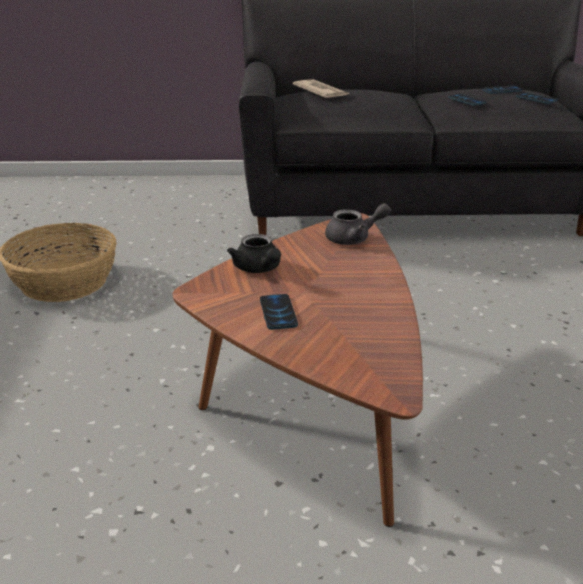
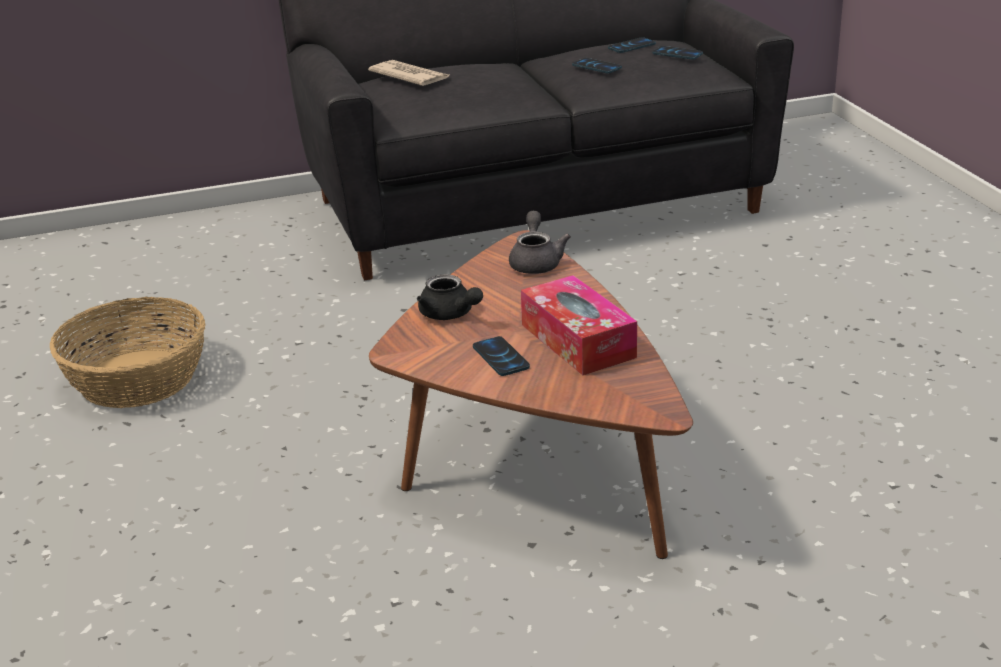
camera: 15 degrees left, 0 degrees up
grey teapot [325,203,391,245] -> grey teapot turned 60 degrees counterclockwise [509,210,571,274]
none -> tissue box [521,275,637,375]

